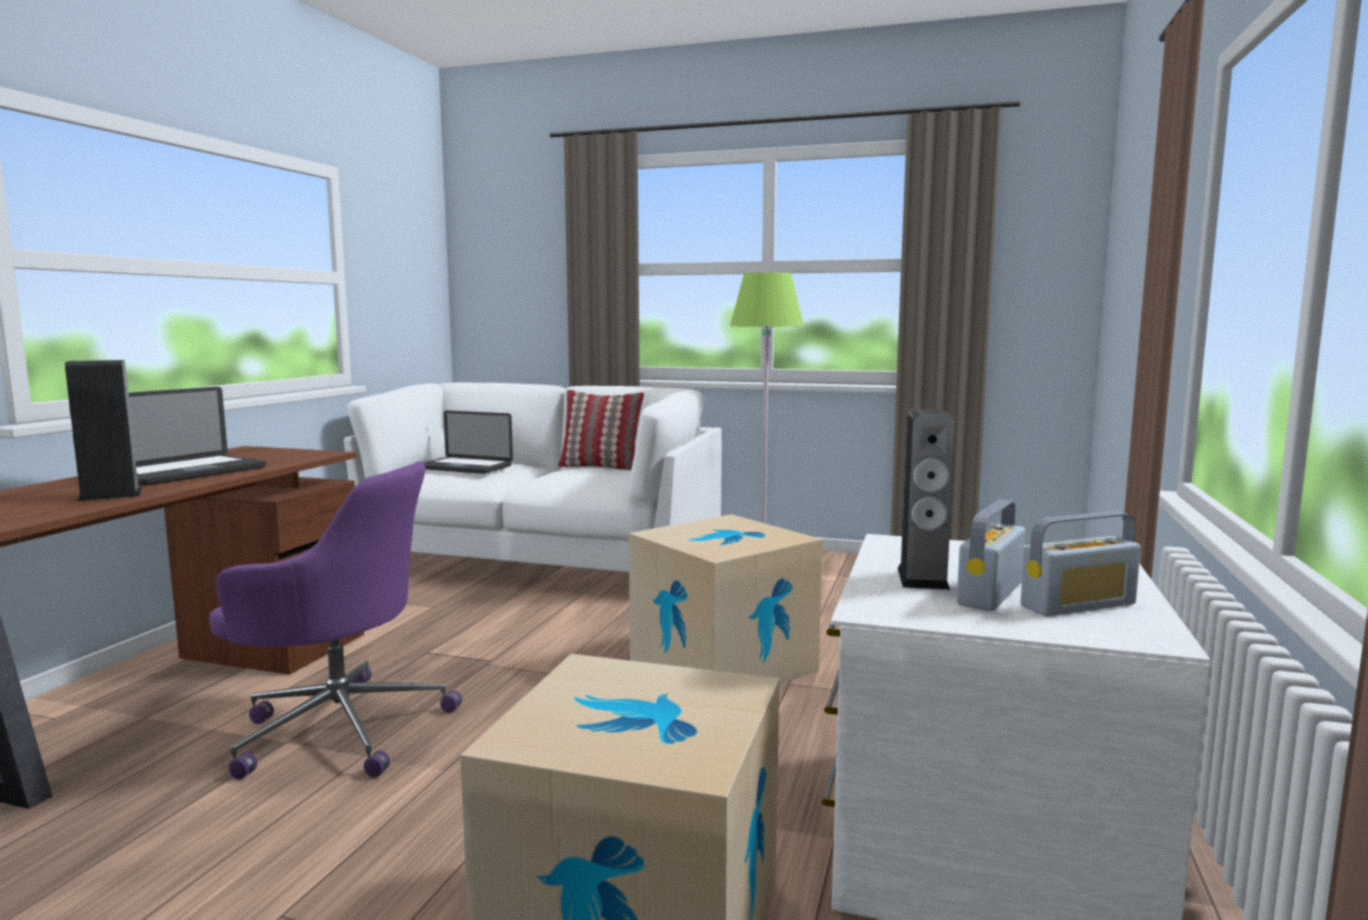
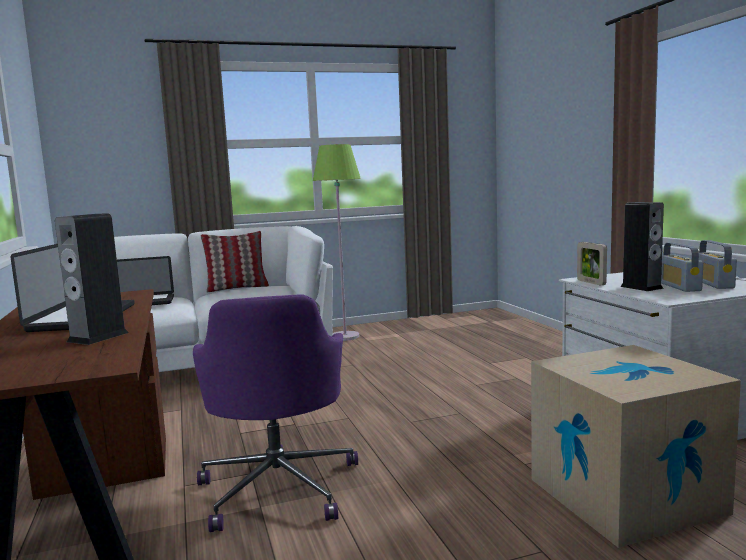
camera: 35 degrees left, 0 degrees up
purple office chair [209,462,462,779] -> purple office chair turned 105 degrees clockwise [193,294,358,532]
cardboard box [629,514,822,685] -> none
radio [1021,511,1141,617] -> radio turned 150 degrees clockwise [699,240,737,289]
none -> picture frame [577,242,607,285]

